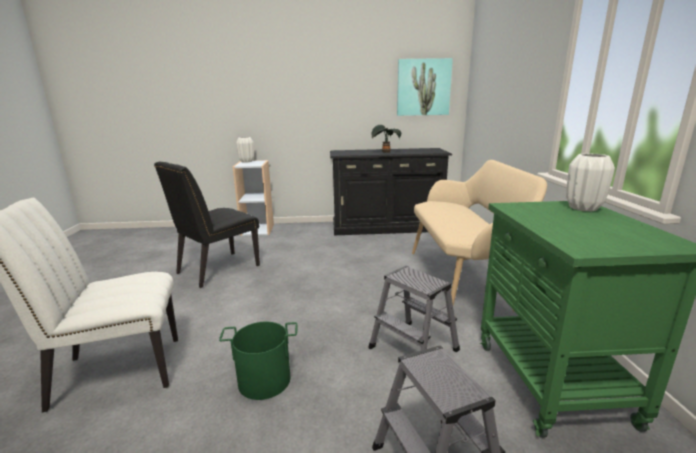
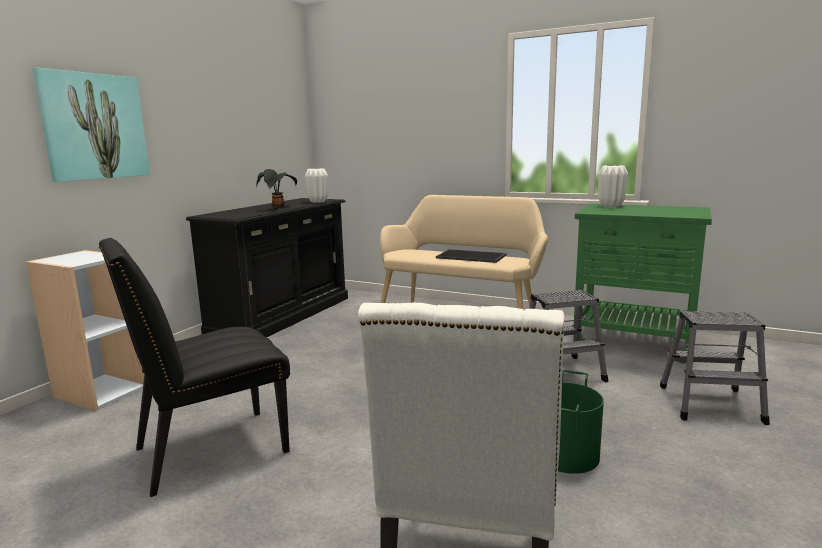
camera: 60 degrees left, 5 degrees down
black chair [154,162,260,288] -> black chair turned 75 degrees clockwise [99,238,290,497]
white vase [236,137,254,163] -> white vase moved to [305,168,328,203]
picture [397,58,453,116] -> picture moved to [32,67,150,182]
none -> tray [436,249,506,263]

